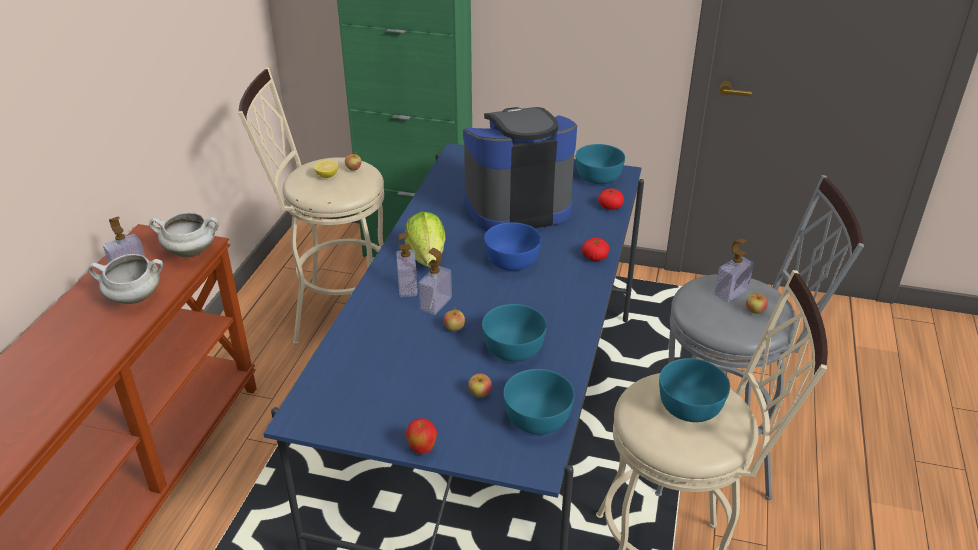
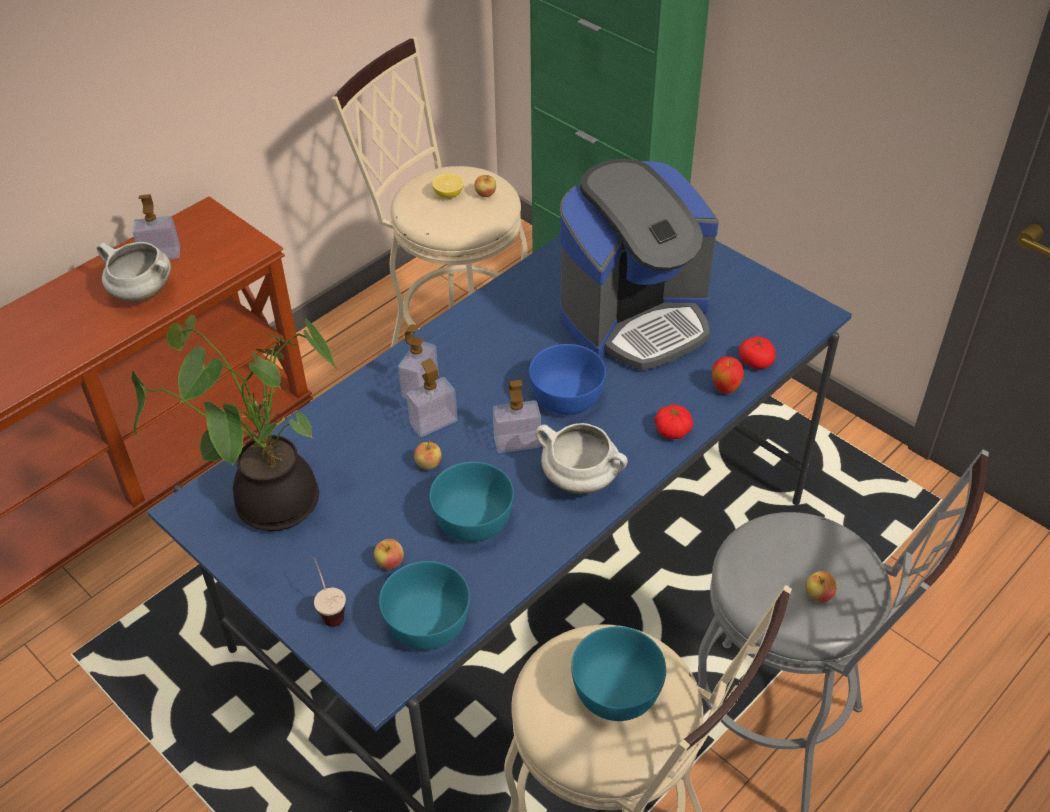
camera: 30 degrees right, 10 degrees up
white cooking pot [149,212,219,258] -> white cooking pot moved to [535,423,628,494]
lettuce [405,212,445,268] -> none
apple [405,418,437,454] -> apple moved to [712,356,744,394]
coffee machine [463,107,577,231] -> coffee machine turned 135 degrees clockwise [559,158,719,370]
turquoise bowl [576,144,625,184] -> none
soap dispenser [714,238,754,302] -> soap dispenser moved to [493,380,541,453]
none -> potted plant [132,315,337,531]
none -> cup [313,557,346,627]

